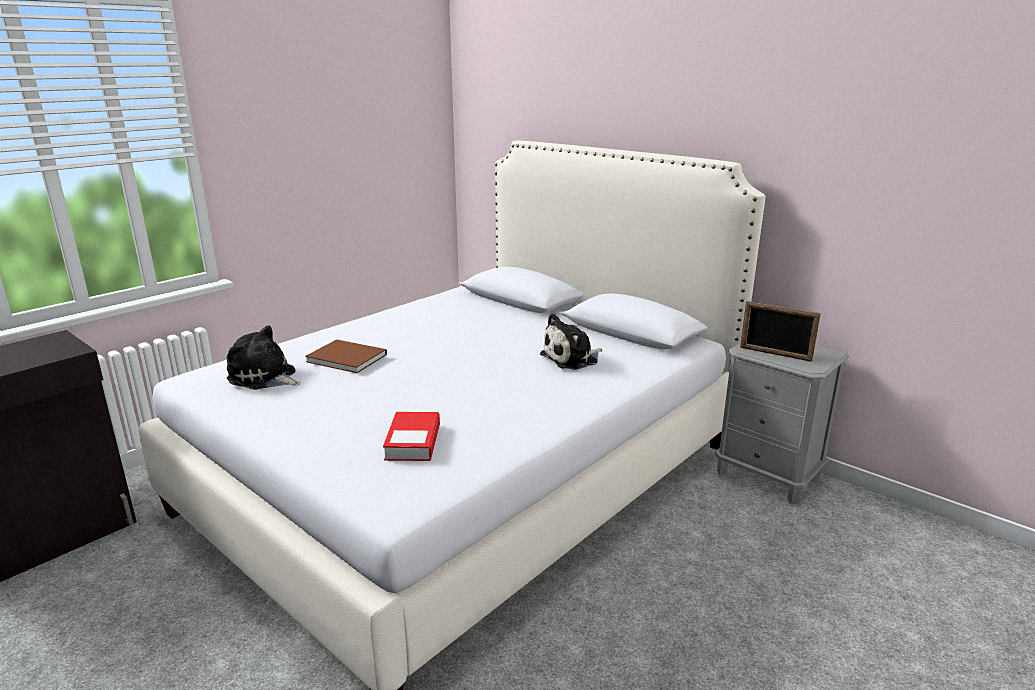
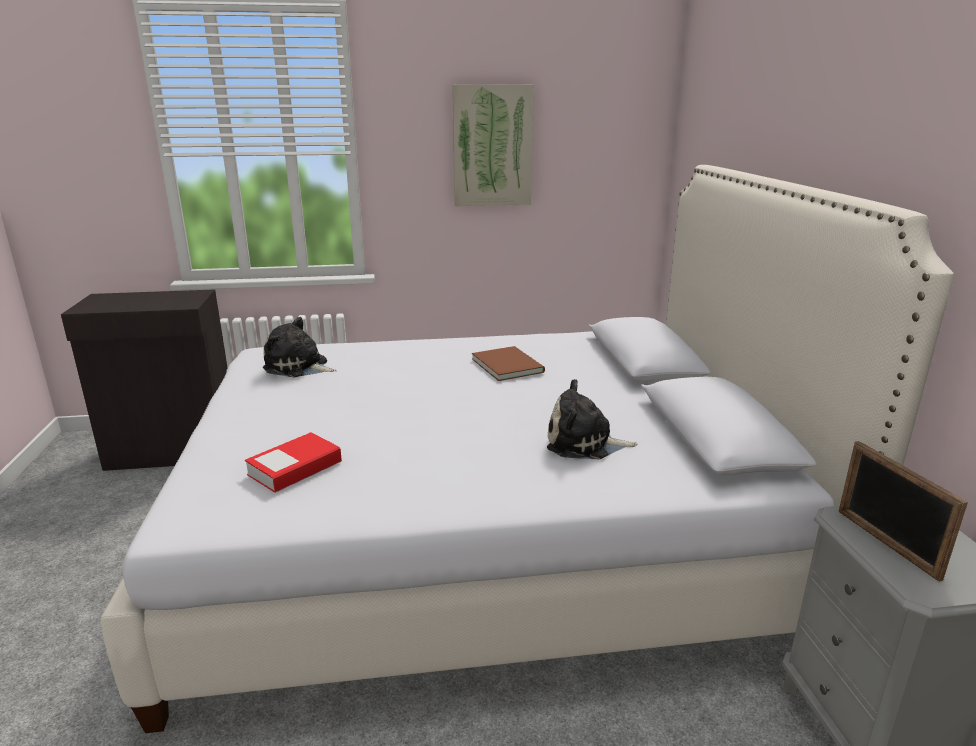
camera: 40 degrees right, 0 degrees up
plush toy [227,325,301,390] -> plush toy turned 45 degrees counterclockwise [263,317,337,377]
brown book [305,339,387,373] -> brown book moved to [472,346,545,381]
none -> picture [452,84,534,206]

